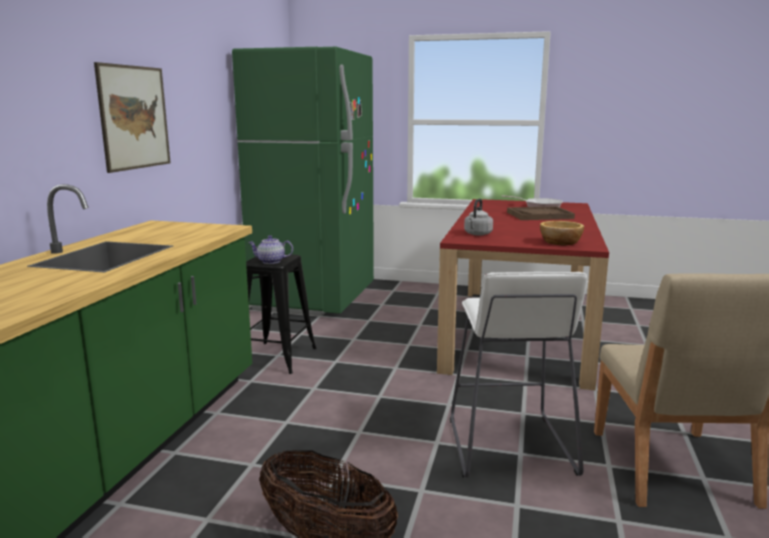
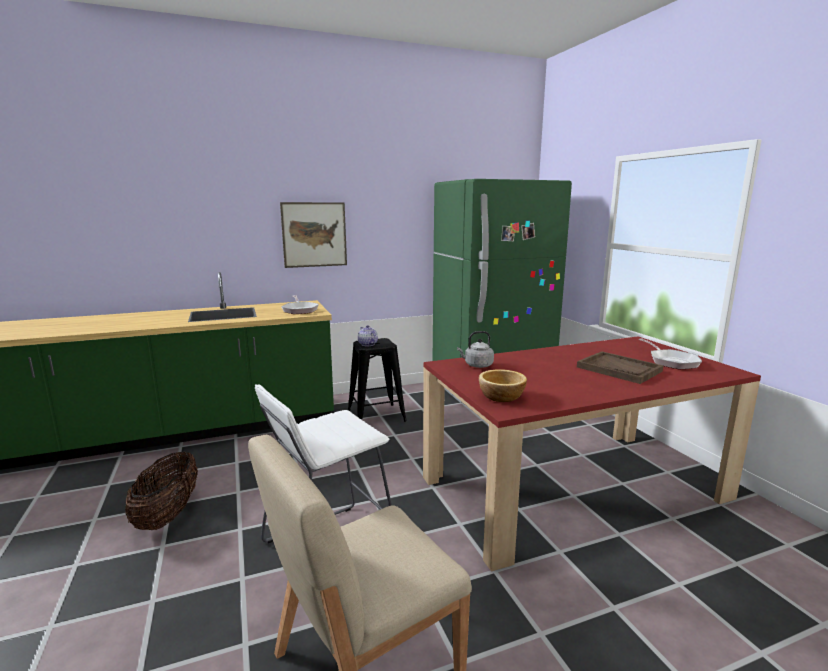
camera: 55 degrees right, 0 degrees up
none -> frying pan [281,295,319,314]

